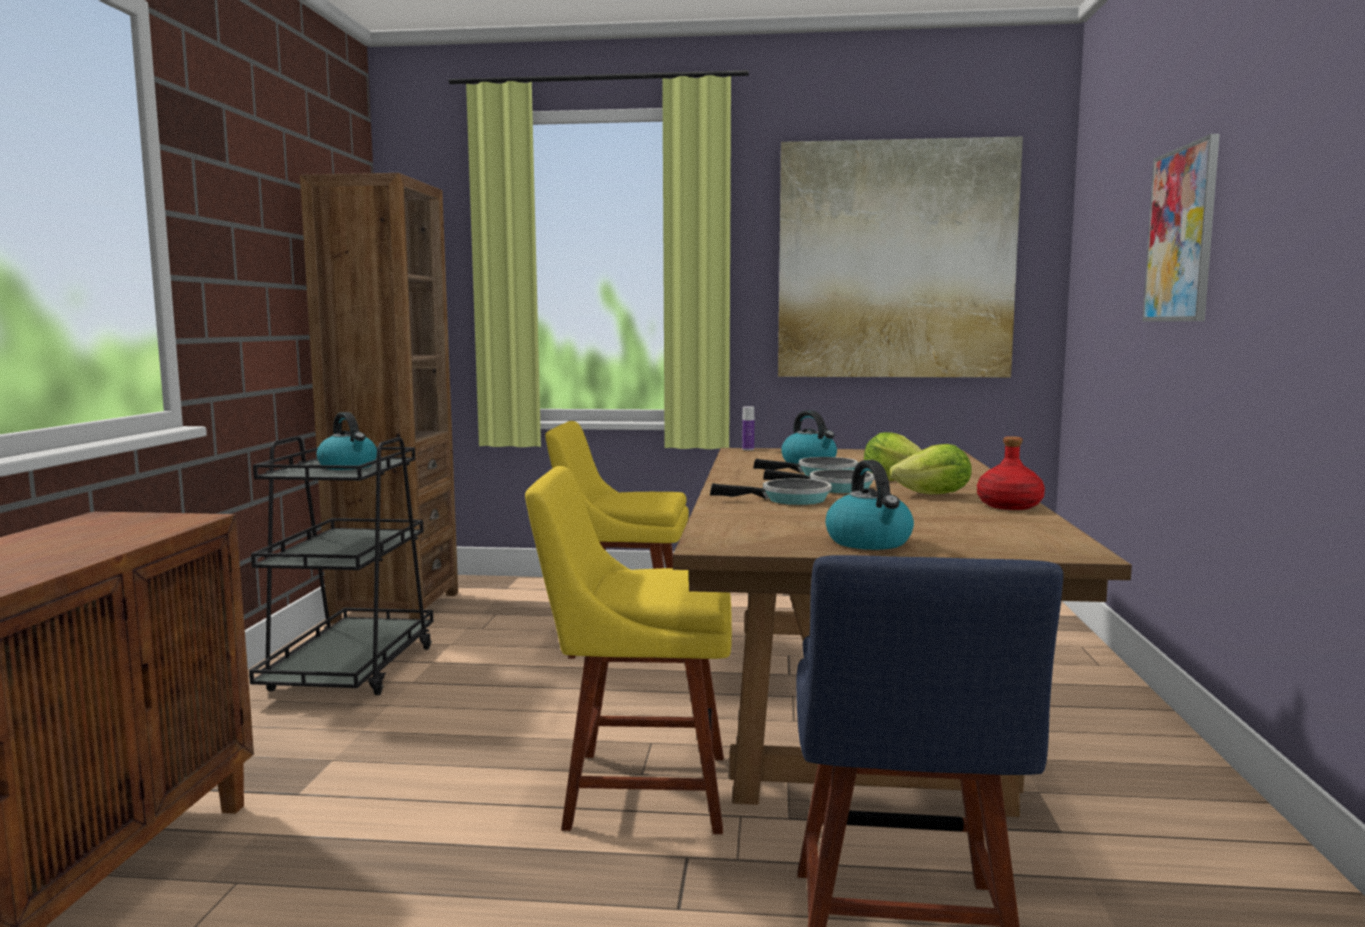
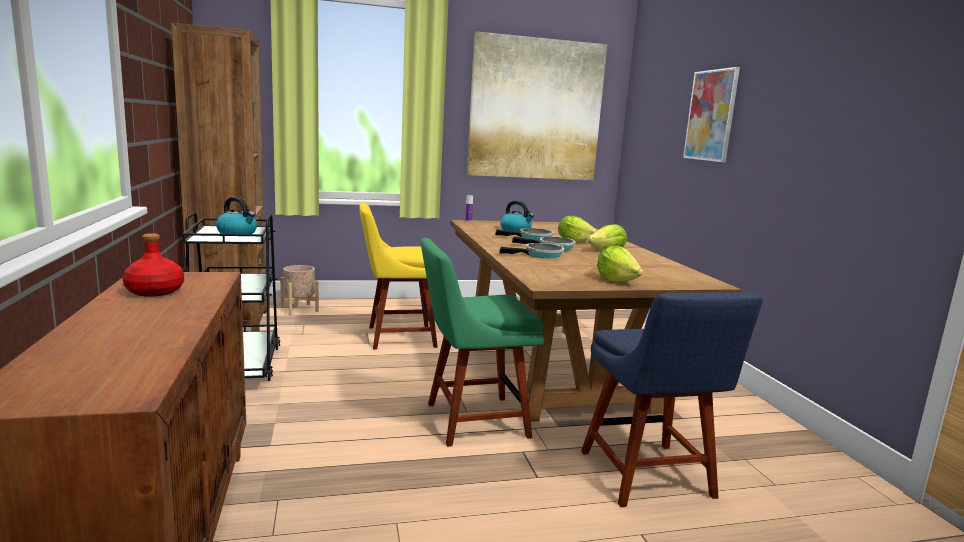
camera: 20 degrees left, 5 degrees up
yellow chair [525,466,732,834] -> green chair [421,238,545,447]
kettle [826,460,914,550] -> lettuce [597,246,643,282]
red bottle [977,436,1045,510] -> red bottle moved to [123,233,184,297]
none -> beige planter [280,265,319,315]

